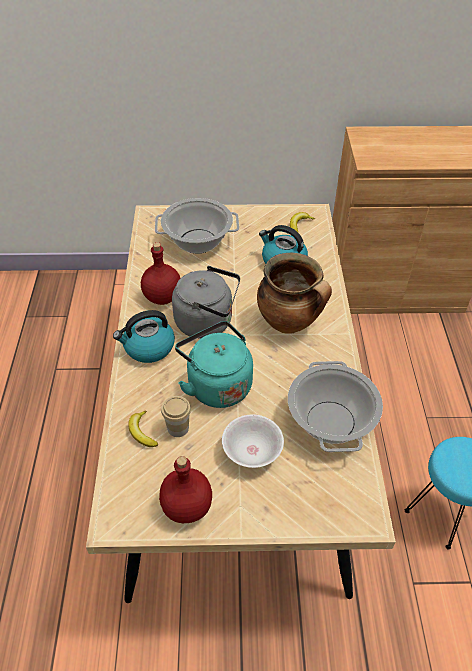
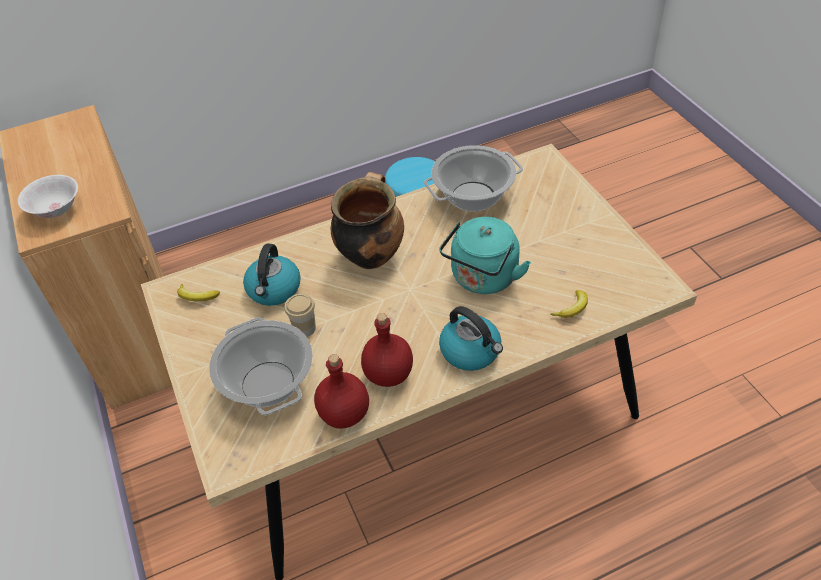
camera: 110 degrees left, 0 degrees up
red bottle [159,456,212,523] -> red bottle moved to [314,354,369,429]
cup [161,396,191,437] -> cup moved to [285,294,316,337]
grey kettle [172,266,240,339] -> none
white bowl [222,415,284,468] -> white bowl moved to [18,175,78,218]

